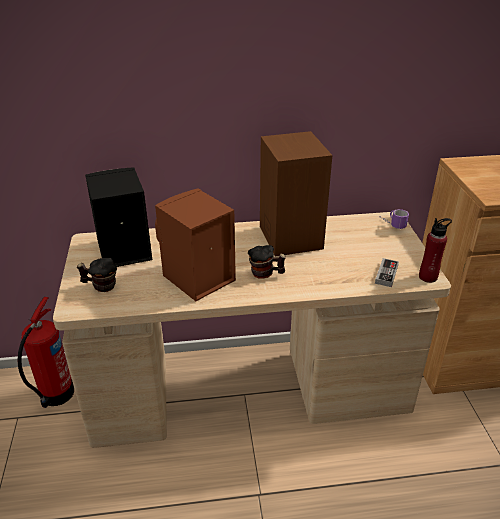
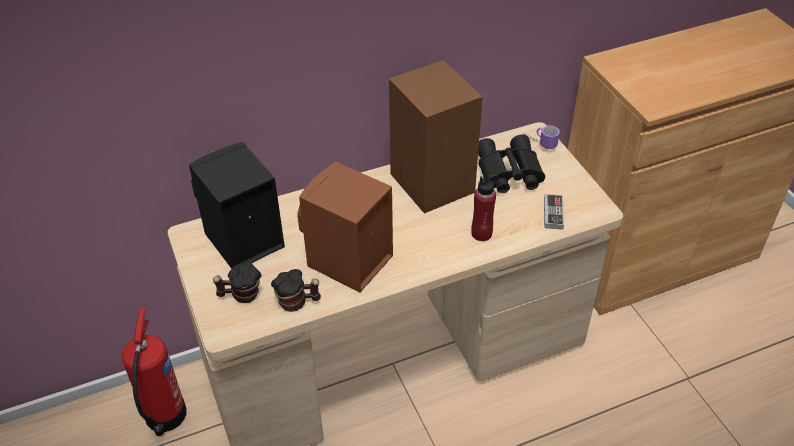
camera: 15 degrees left, 10 degrees up
mug [248,245,286,279] -> mug moved to [271,269,321,312]
red bottle [419,218,452,283] -> red bottle moved to [471,174,498,241]
none -> black binoculars [478,135,545,193]

